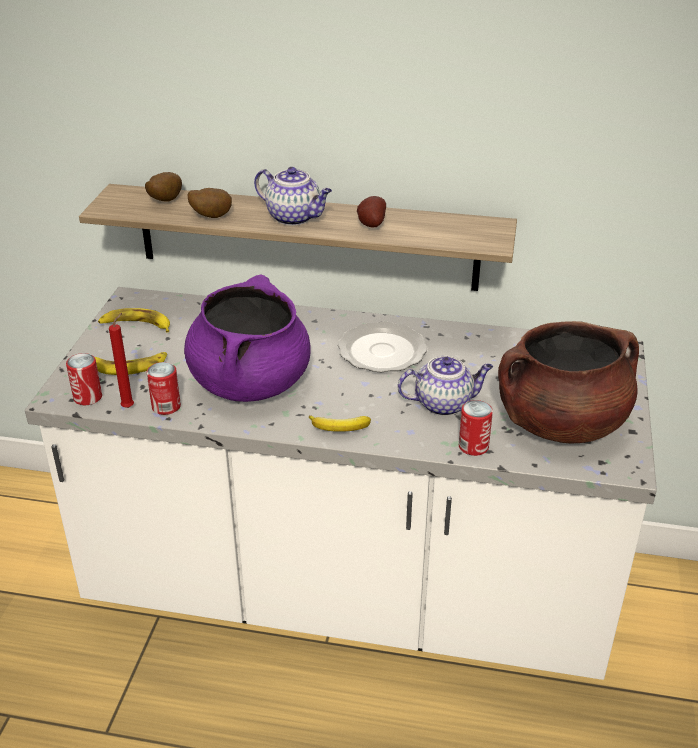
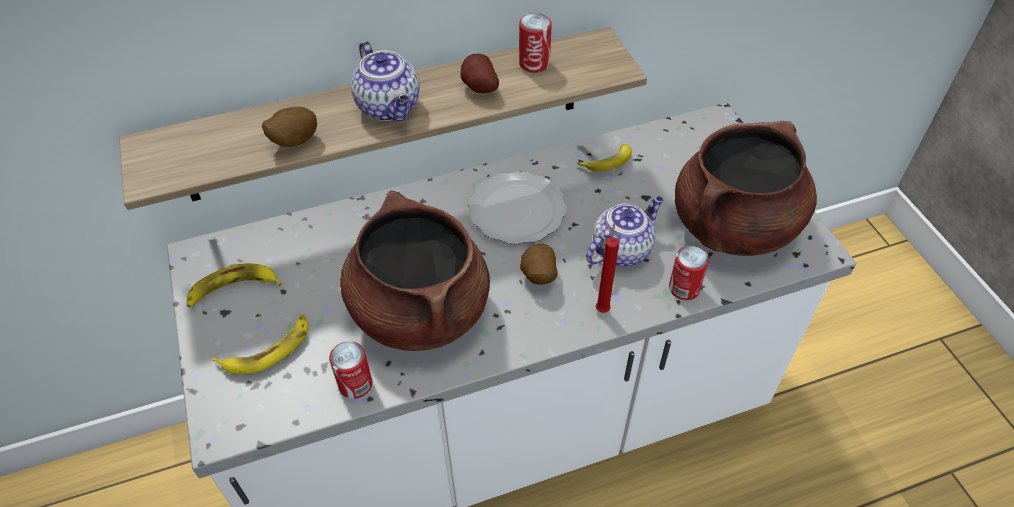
camera: 30 degrees left, 15 degrees up
can [66,353,102,405] -> can moved to [519,13,552,73]
red candle [109,313,134,408] -> red candle moved to [596,223,619,313]
potato [145,172,182,202] -> potato moved to [520,244,557,285]
purple cooking pot [184,275,311,402] -> brown cooking pot [340,191,490,351]
teapot [254,167,332,226] -> teapot turned 60 degrees clockwise [351,41,420,121]
banana [309,415,371,432] -> banana moved to [577,144,632,171]

